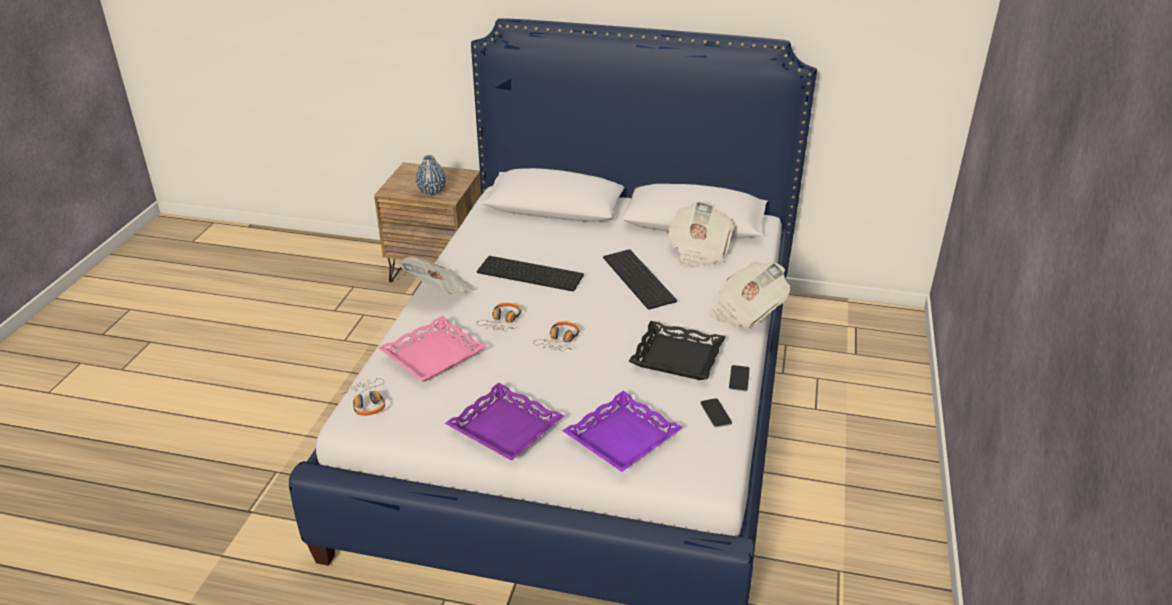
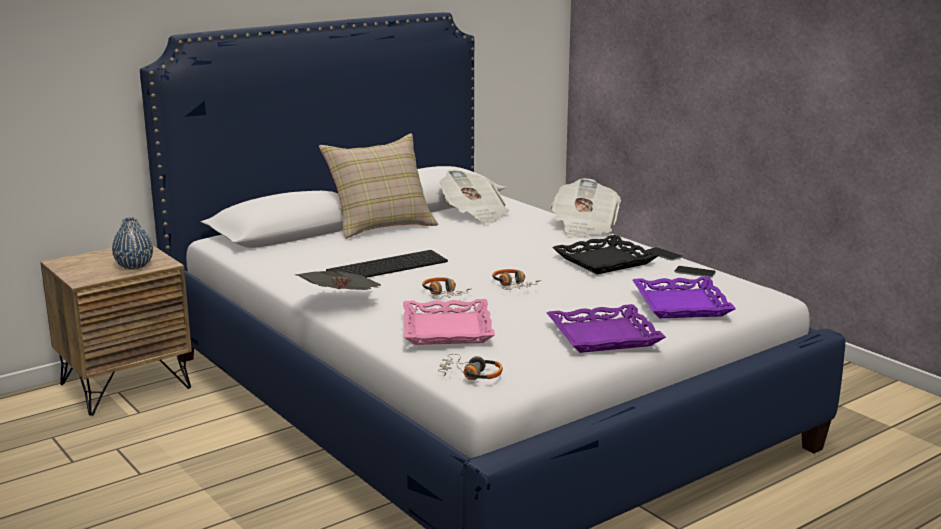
camera: 50 degrees left, 15 degrees down
keyboard [603,249,677,310] -> none
none -> beige pillow [319,134,438,239]

